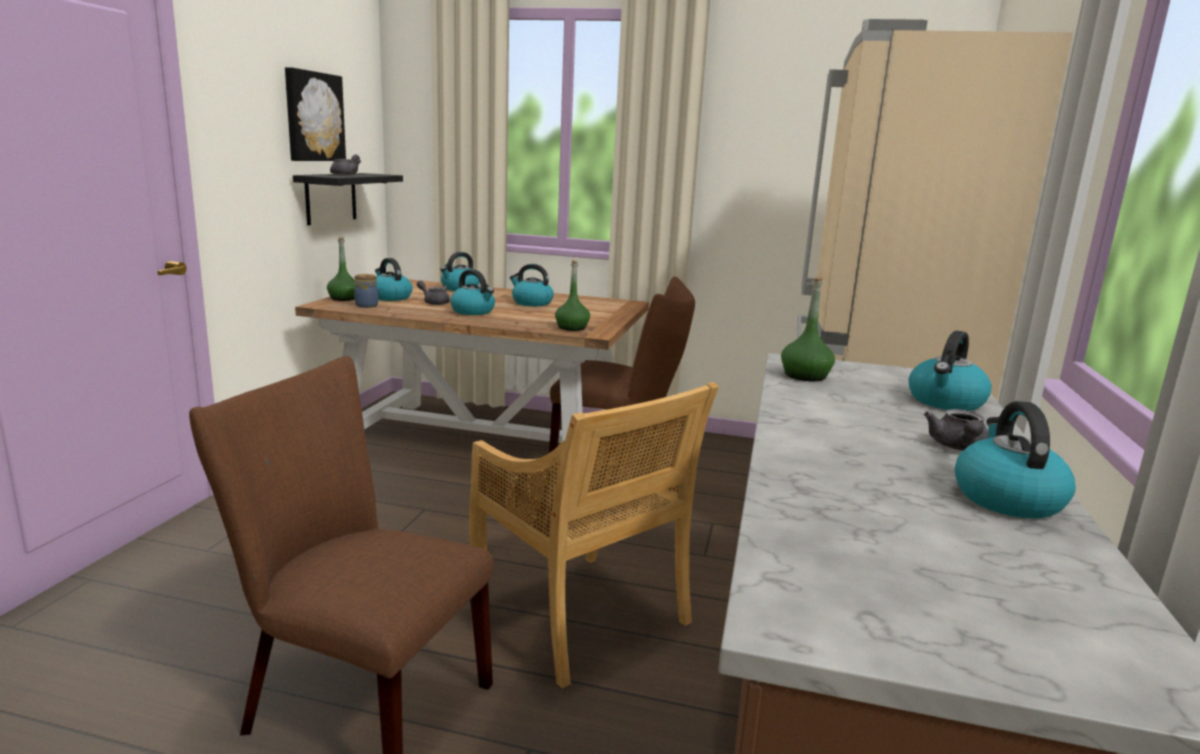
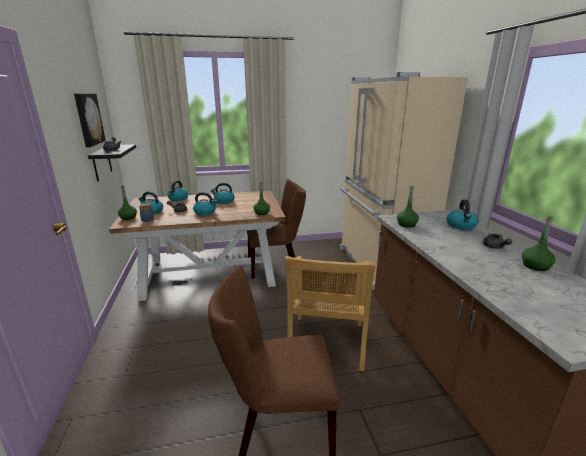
camera: 25 degrees left, 5 degrees up
beige chair [469,382,719,688] -> beige chair turned 75 degrees clockwise [285,256,375,371]
kettle [955,401,1076,519] -> green bottle [522,216,556,271]

